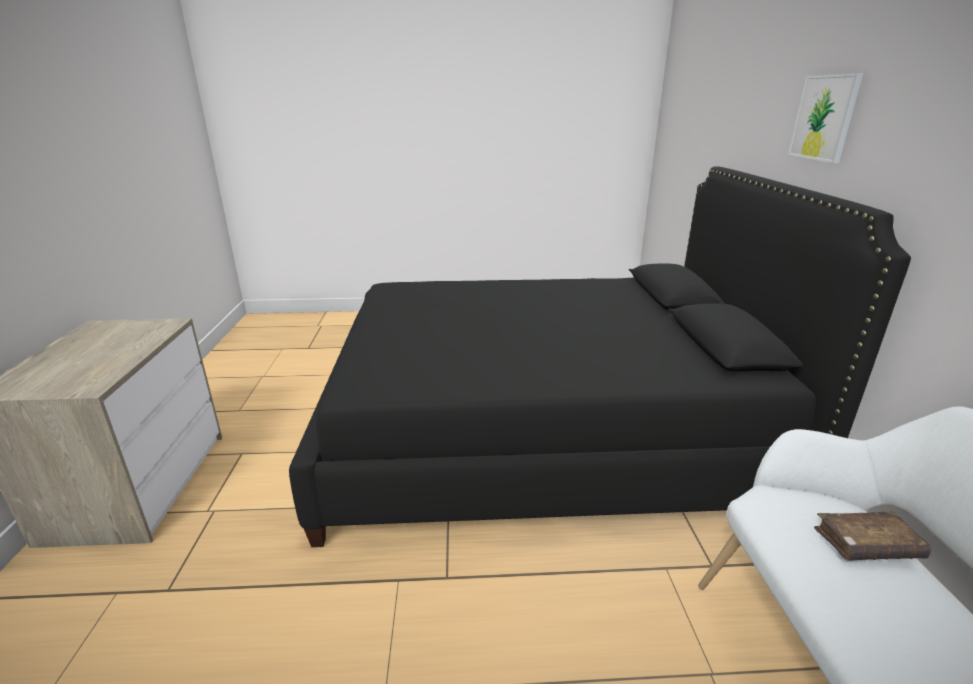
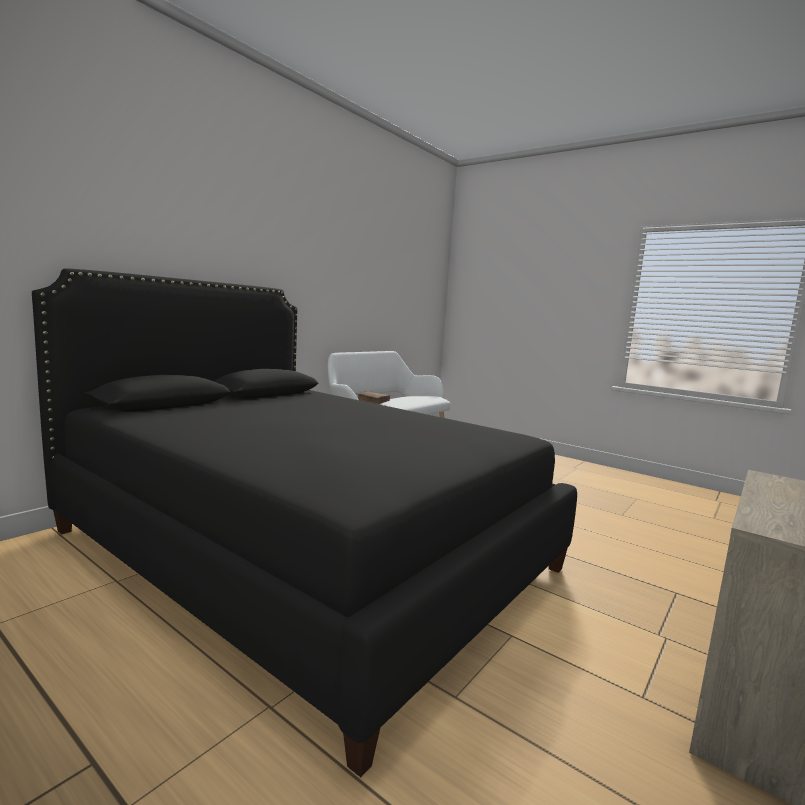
camera: 140 degrees left, 15 degrees down
picture [788,73,863,163] -> none

